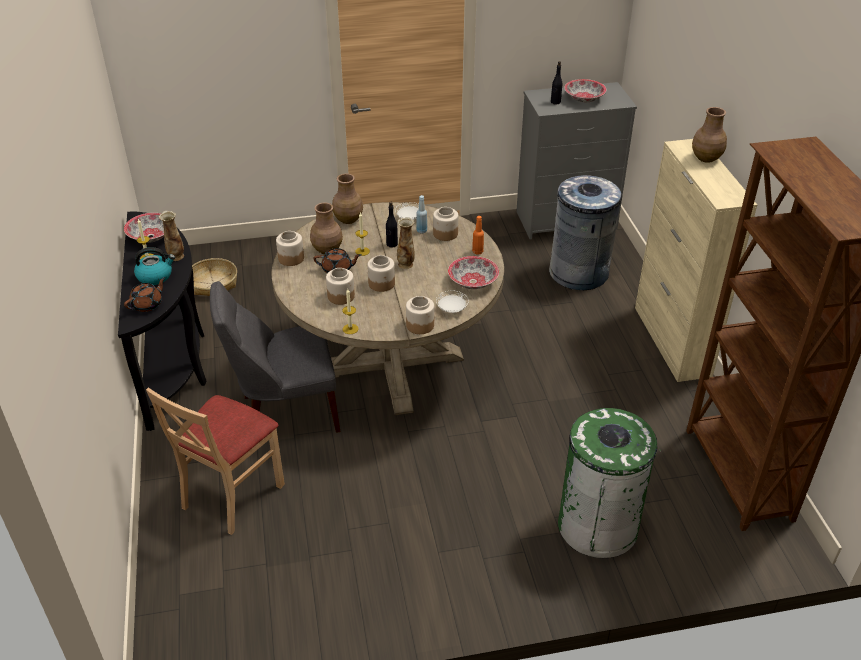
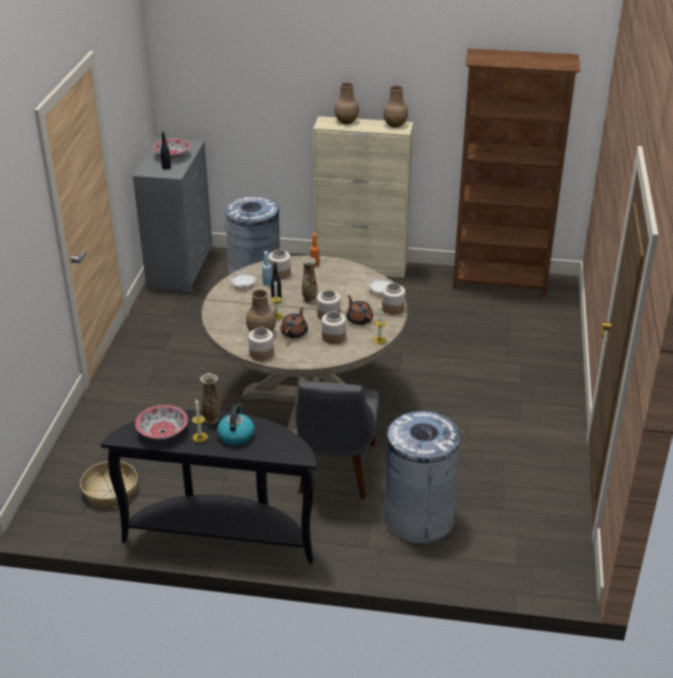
camera: 70 degrees left, 5 degrees down
brown teapot [124,277,165,312] -> brown teapot moved to [346,295,373,325]
beige chair [146,388,285,535] -> grey trash can [385,411,463,544]
brown vase [332,174,363,224] -> brown vase moved to [383,85,408,128]
bowl [448,256,499,289] -> none
green trash can [558,408,661,558] -> none

